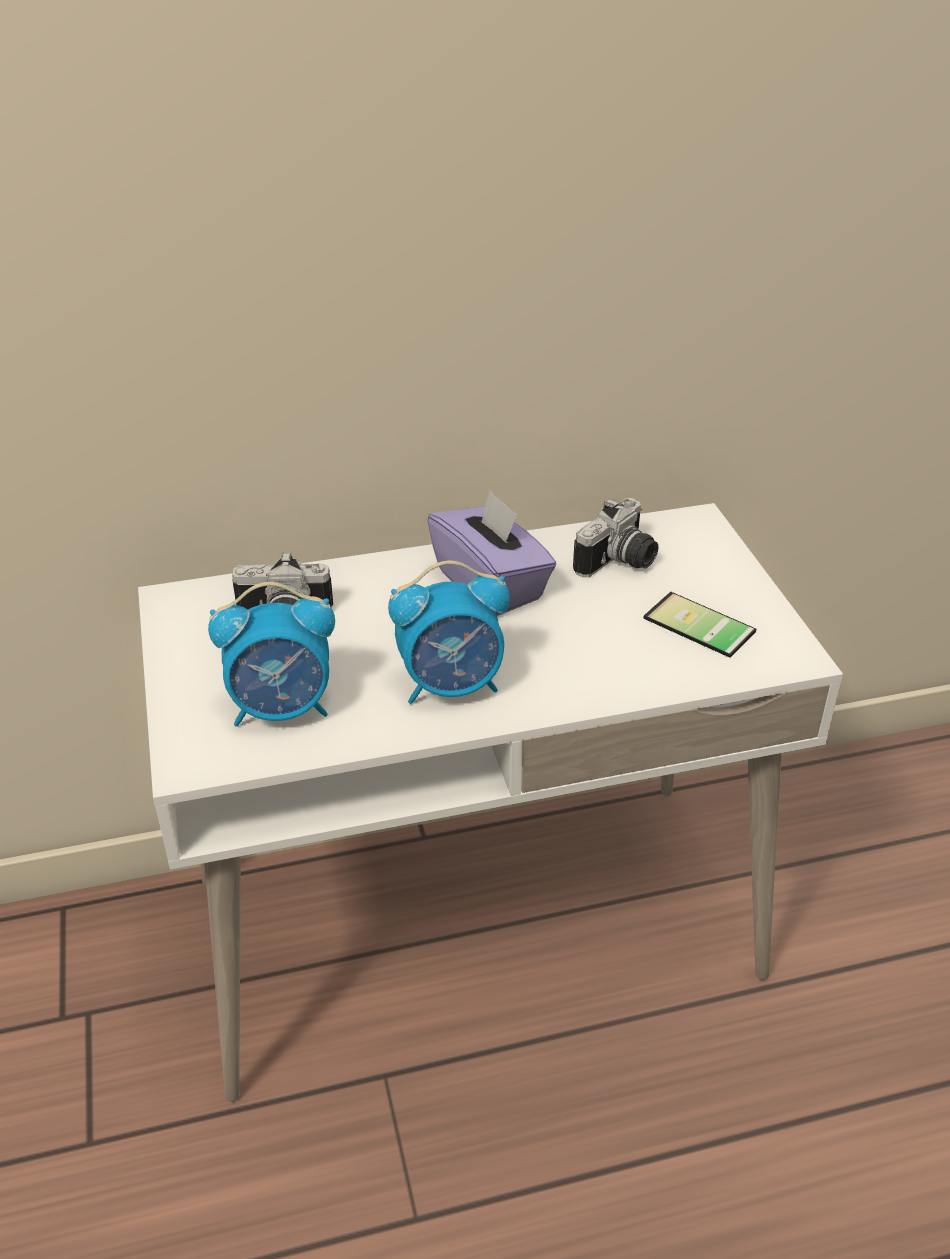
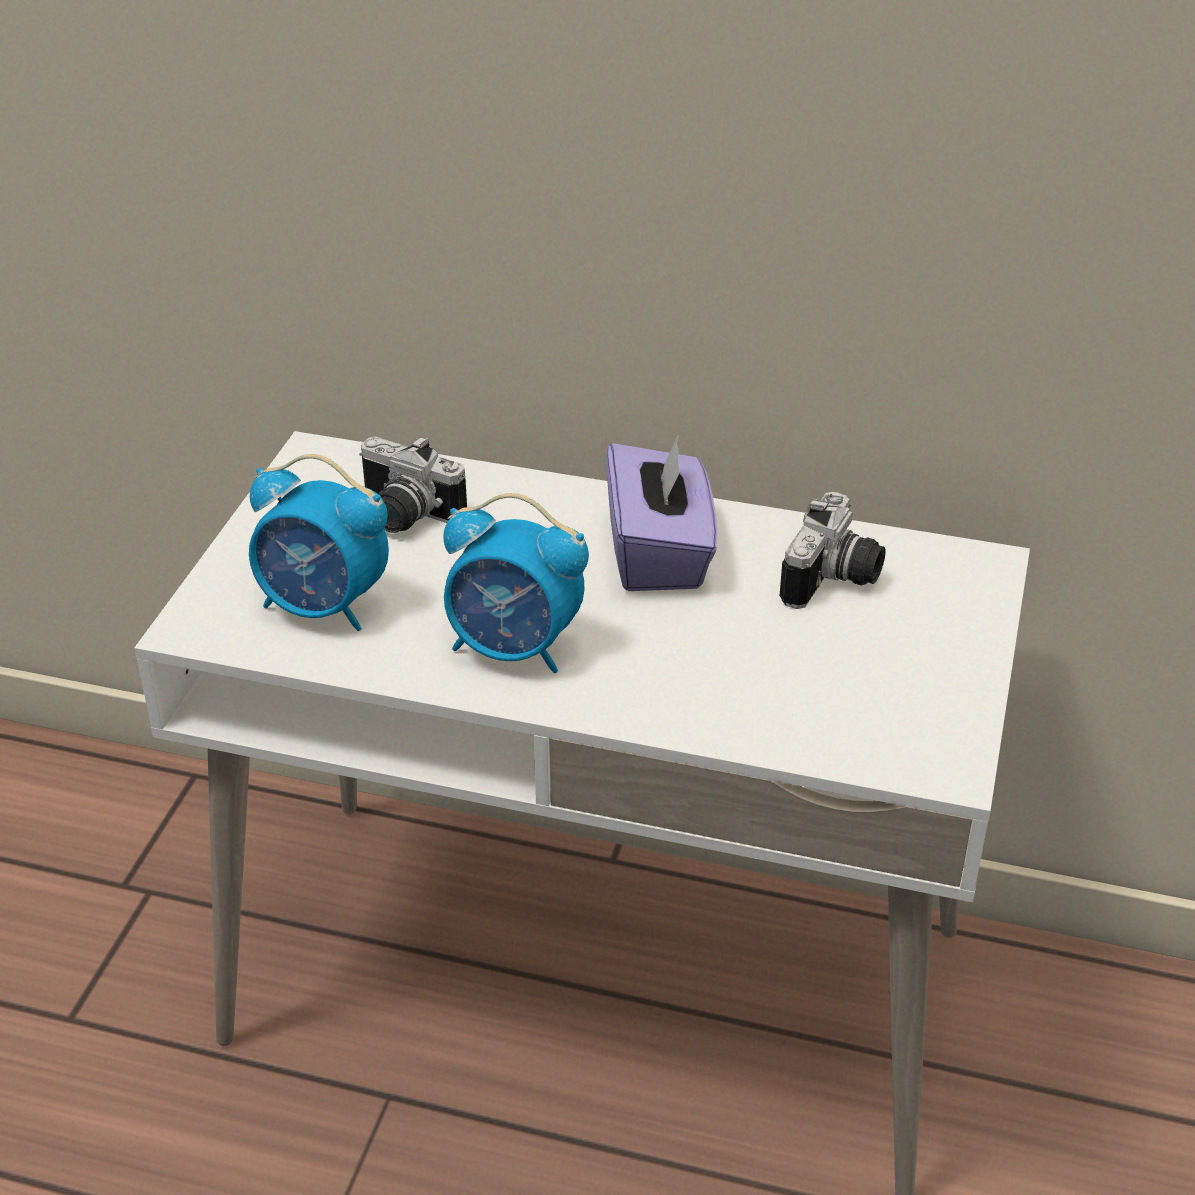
camera: 30 degrees right, 0 degrees up
camera [573,498,659,577] -> camera turned 45 degrees counterclockwise [780,492,886,609]
phone [643,592,756,658] -> none

